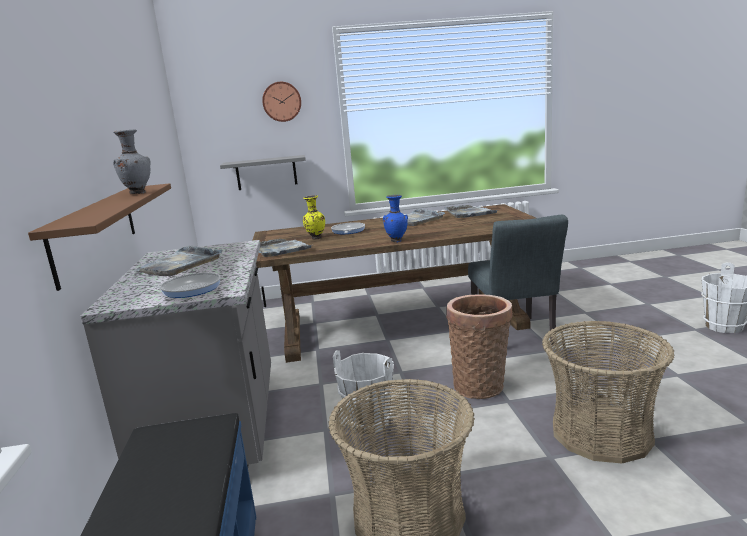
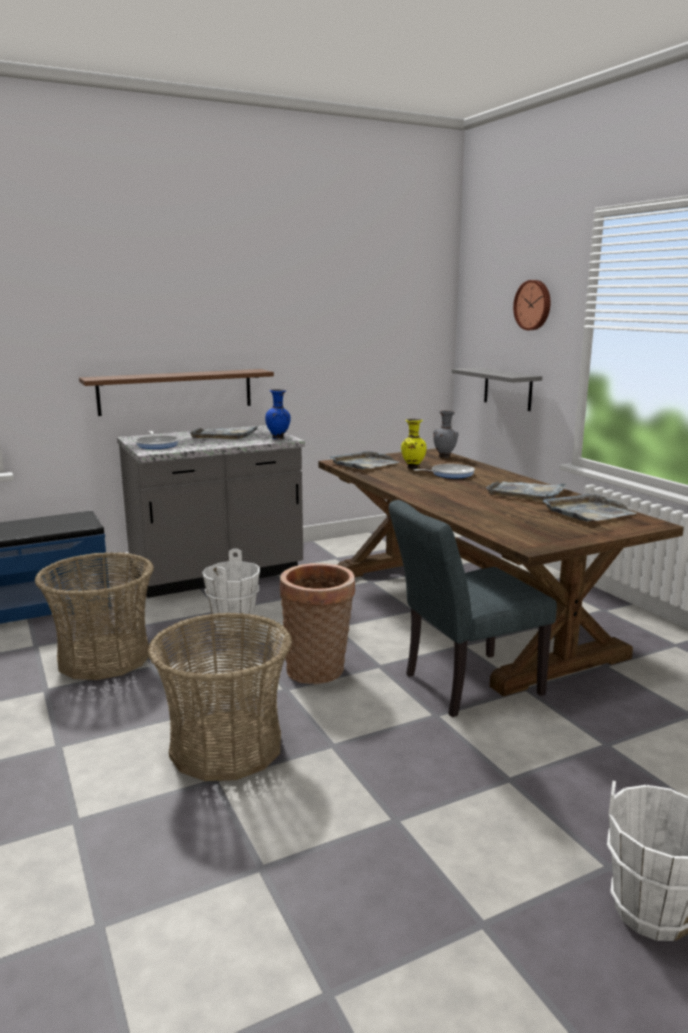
camera: 70 degrees right, 0 degrees up
grey vase [113,129,151,195] -> grey vase moved to [433,410,458,458]
blue vase [383,195,408,242] -> blue vase moved to [265,389,291,439]

